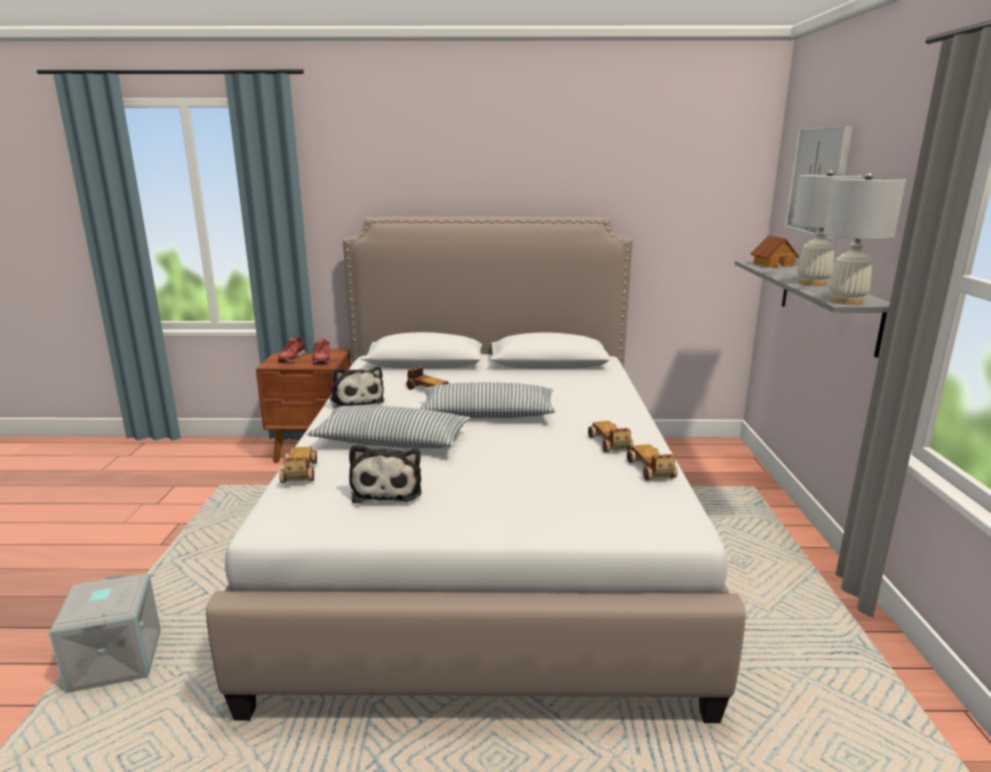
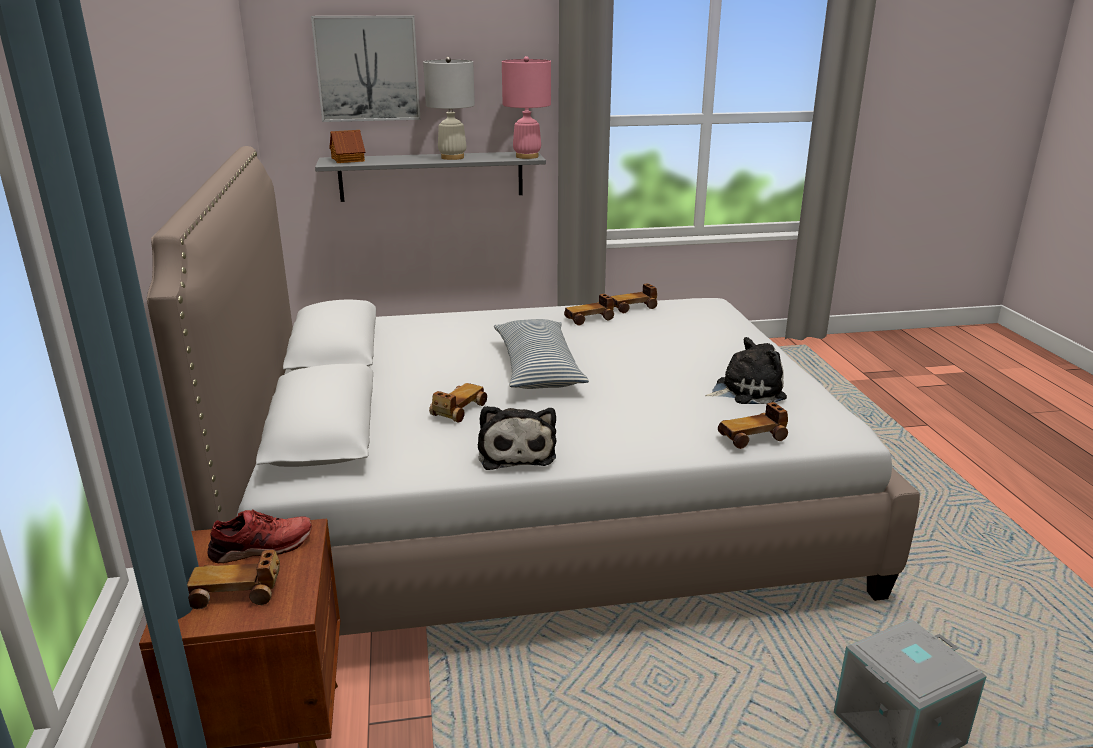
camera: 100 degrees left, 5 degrees up
red shoe [278,338,306,363] -> toy car [187,550,280,609]
pillow [307,405,470,448] -> none
plush toy [330,366,385,408] -> plush toy turned 120 degrees clockwise [478,406,556,470]
white table lamp [823,173,906,305] -> pink table lamp [502,56,551,159]

